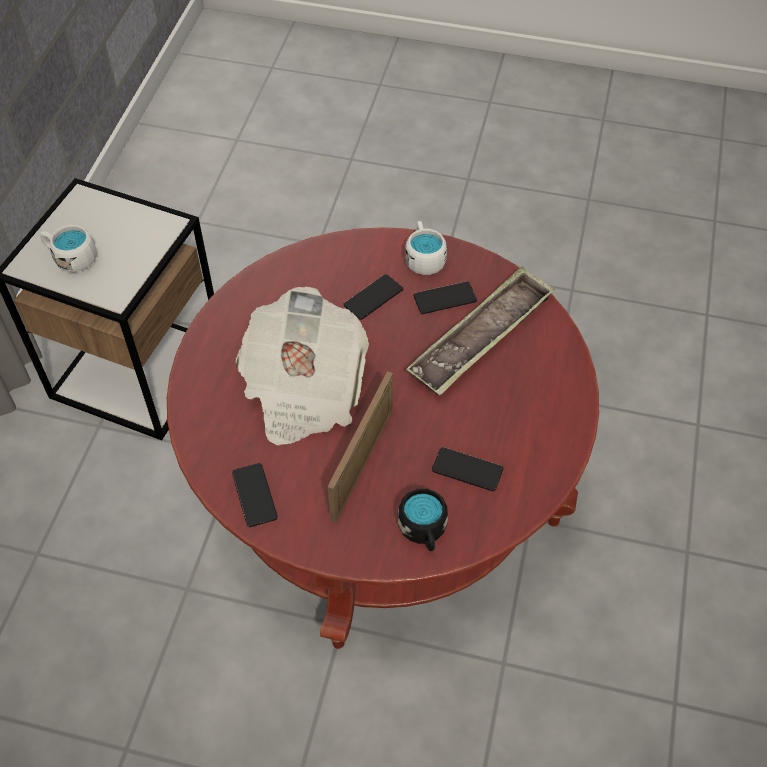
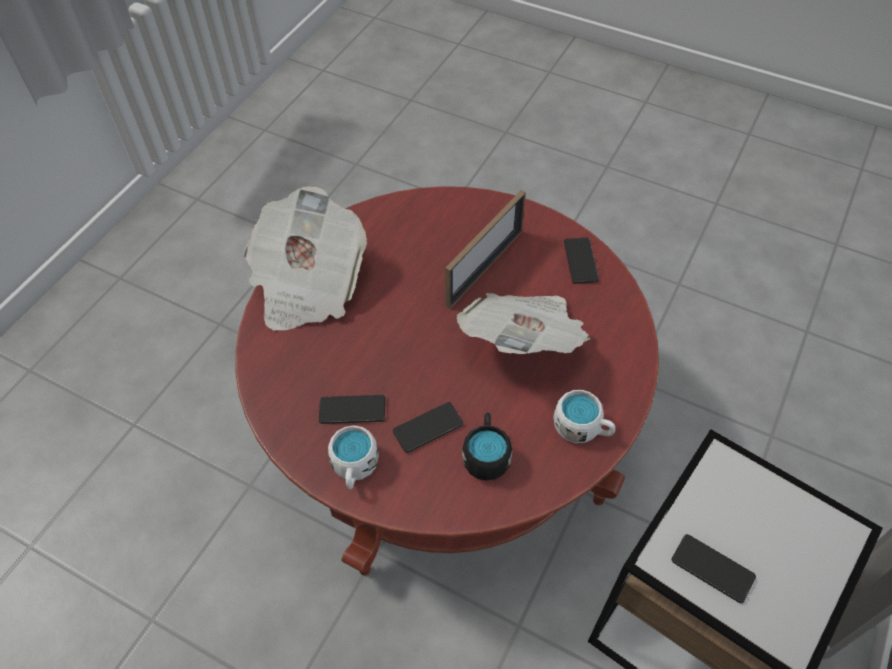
camera: 165 degrees left, 0 degrees up
white mug [40,225,97,272] -> white mug moved to [554,390,615,443]
black mug [398,489,448,551] -> black mug moved to [462,412,512,481]
tray [407,267,554,395] -> none
phone [432,447,503,491] -> phone moved to [672,534,756,603]
none -> newspaper [244,186,367,331]

